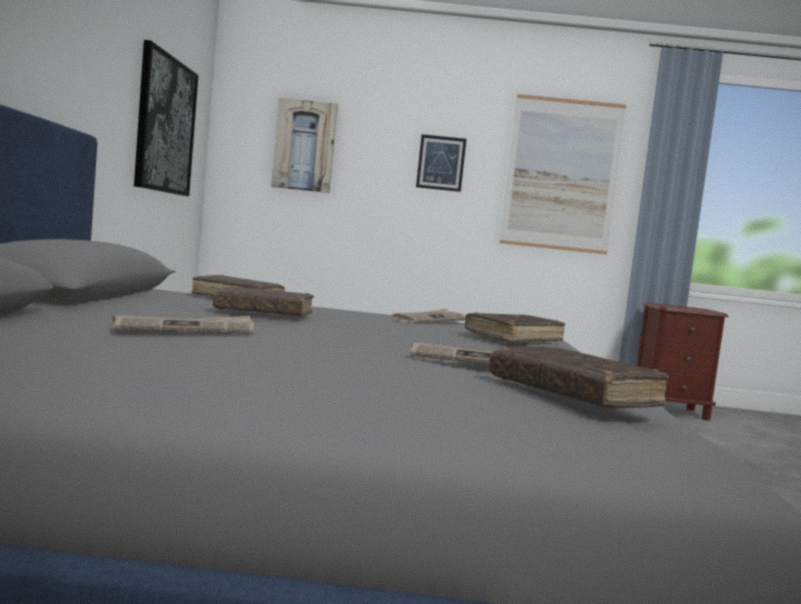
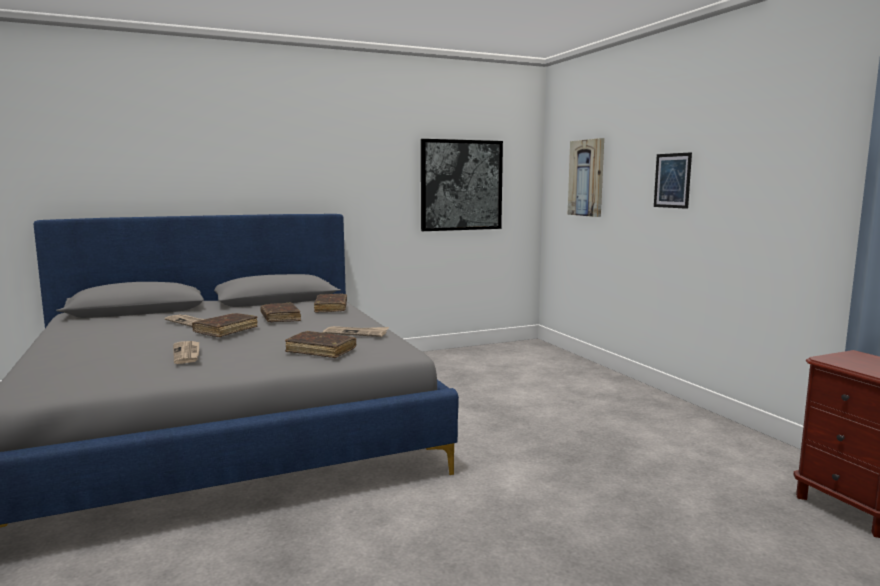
camera: 65 degrees right, 5 degrees up
brown book [489,346,669,408] -> brown book moved to [192,313,258,337]
picture [500,94,626,254] -> none

